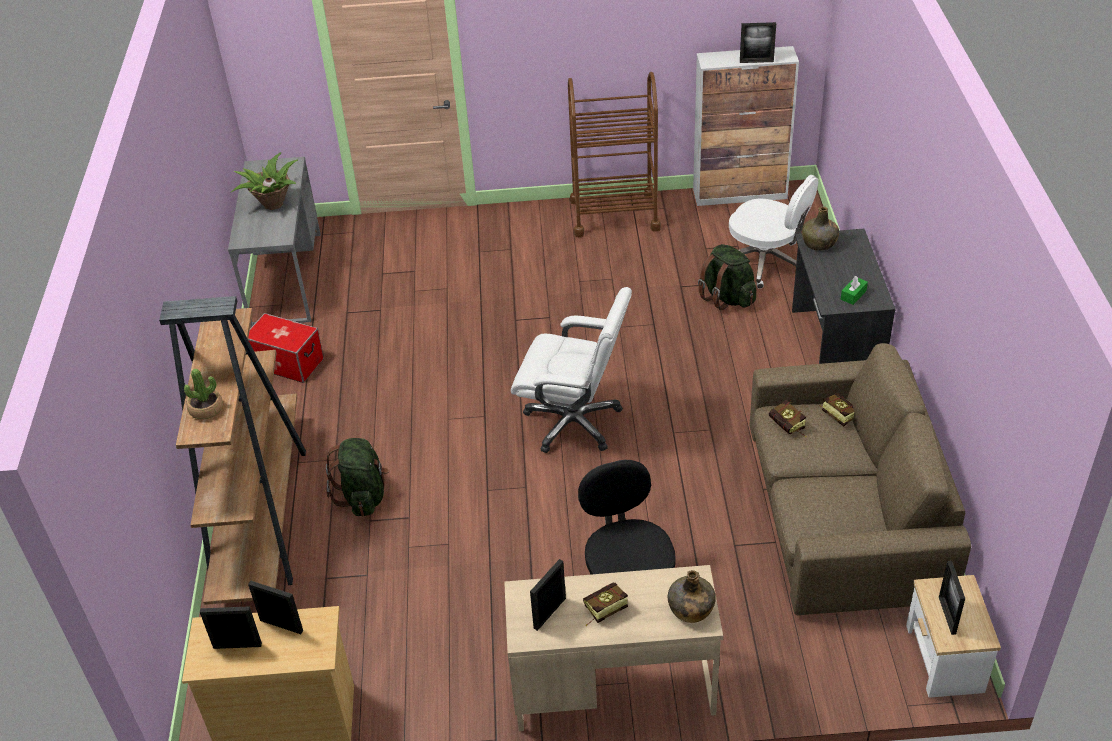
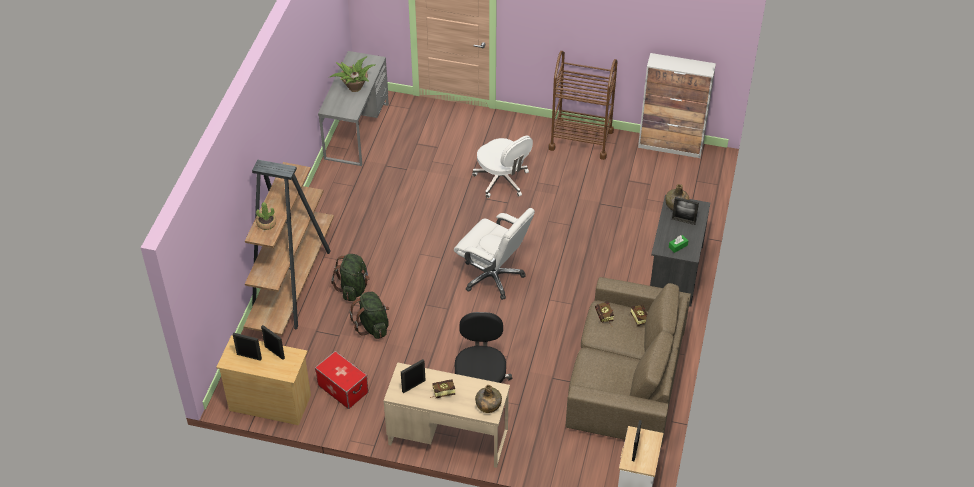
camera: 15 degrees right, 5 degrees up
storage box [248,313,324,383] -> storage box moved to [315,351,368,409]
green backpack [698,244,756,310] -> green backpack moved to [349,292,389,339]
white office chair [729,175,818,289] -> white office chair moved to [472,135,533,198]
picture frame [740,22,776,63] -> picture frame moved to [672,197,699,225]

